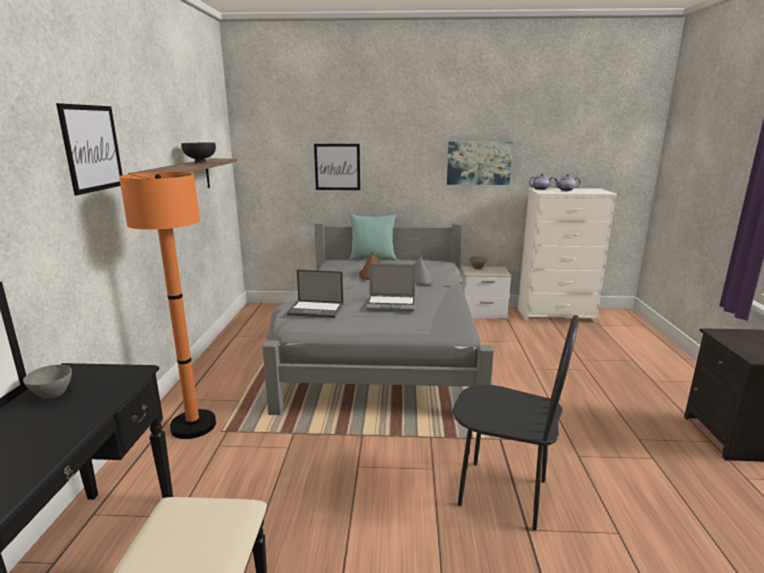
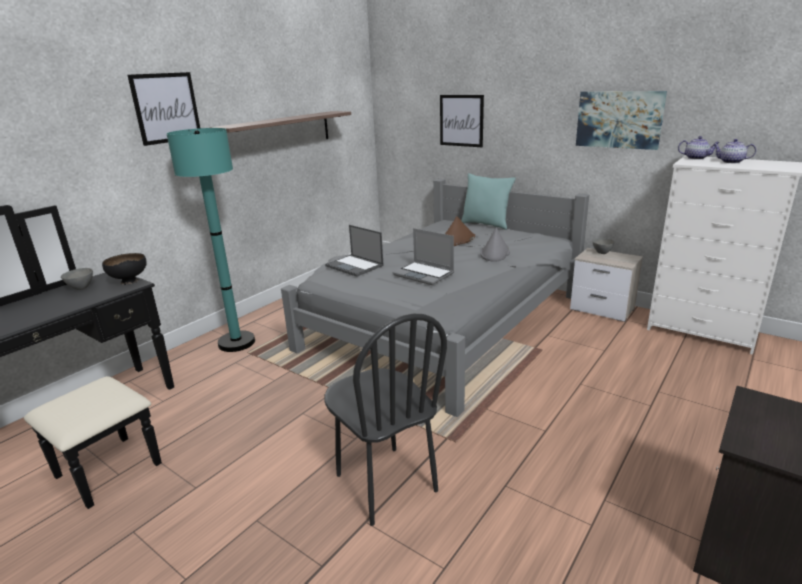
camera: 35 degrees right, 5 degrees up
orange floor lamp [119,172,216,439] -> turquoise floor lamp [166,128,255,352]
black bowl [181,142,216,164] -> black bowl moved to [102,253,147,285]

